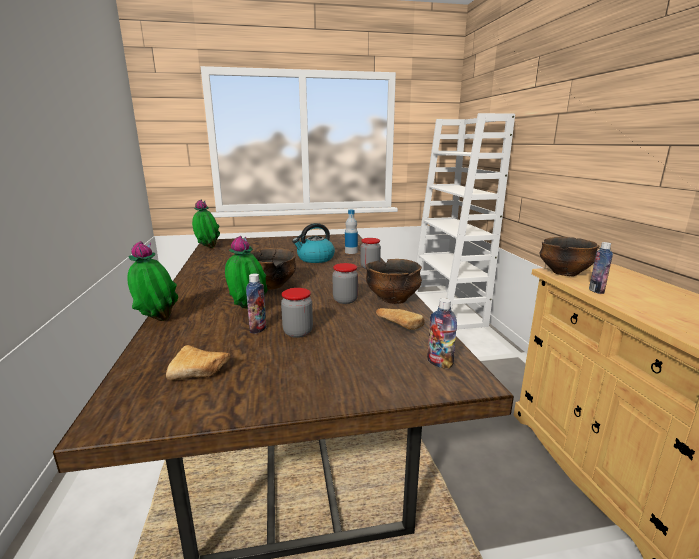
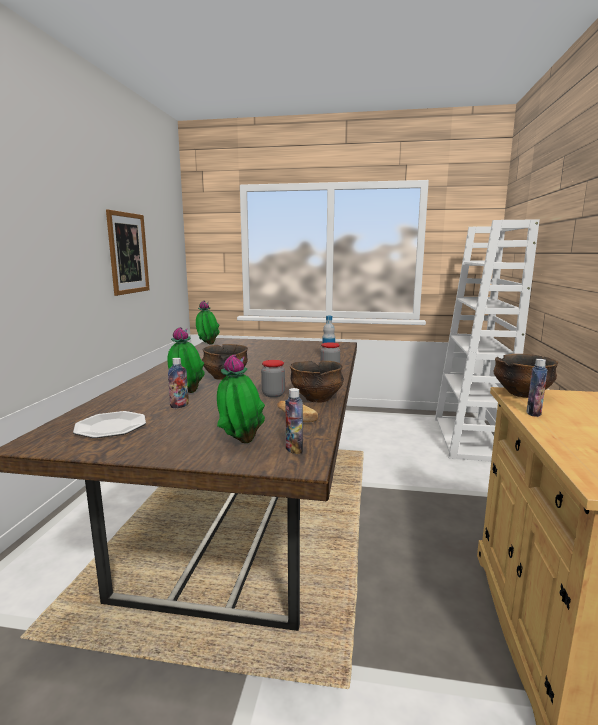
camera: 20 degrees right, 5 degrees down
potted plant [127,241,178,321] -> potted plant moved to [217,354,265,443]
bread [166,345,231,380] -> plate [73,411,146,438]
jar [281,288,313,338] -> none
kettle [292,223,335,263] -> none
none -> picture [106,209,149,296]

